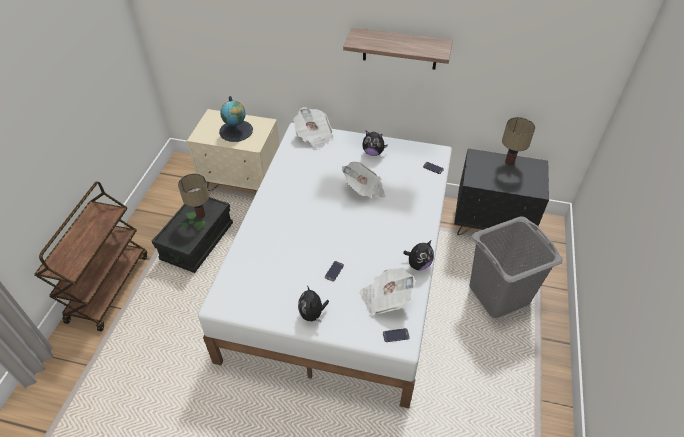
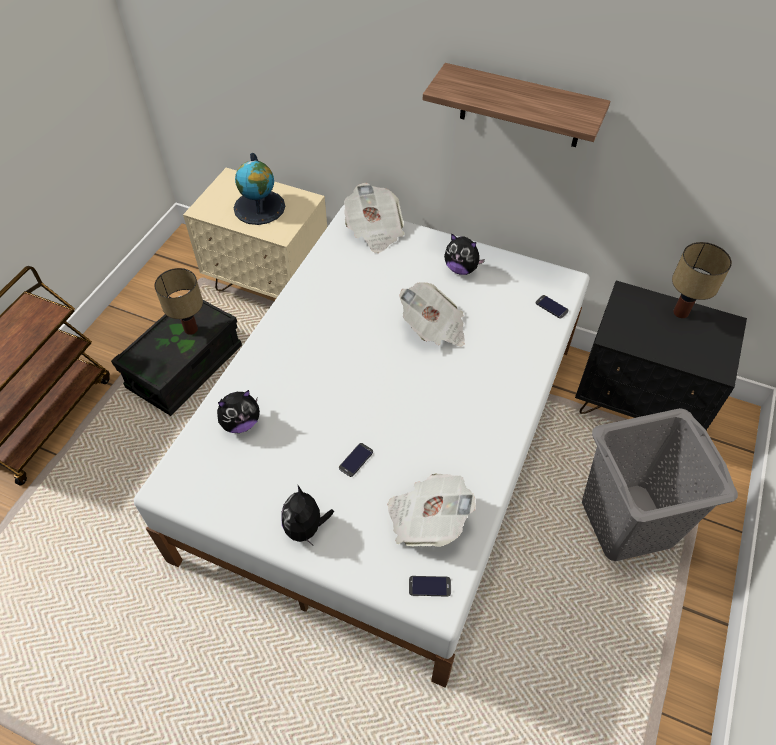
camera: 10 degrees right, 5 degrees up
plush toy [403,240,434,270] -> plush toy moved to [217,390,260,433]

